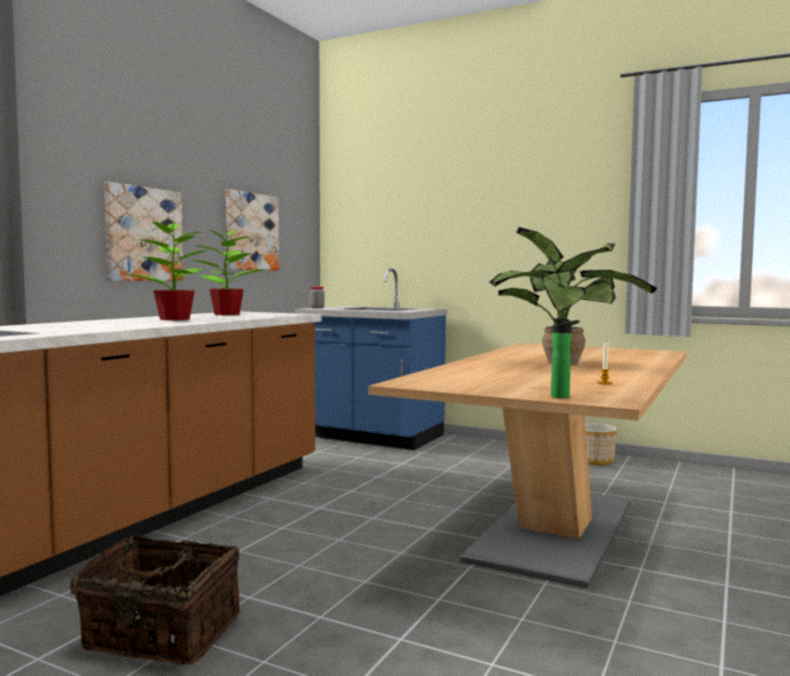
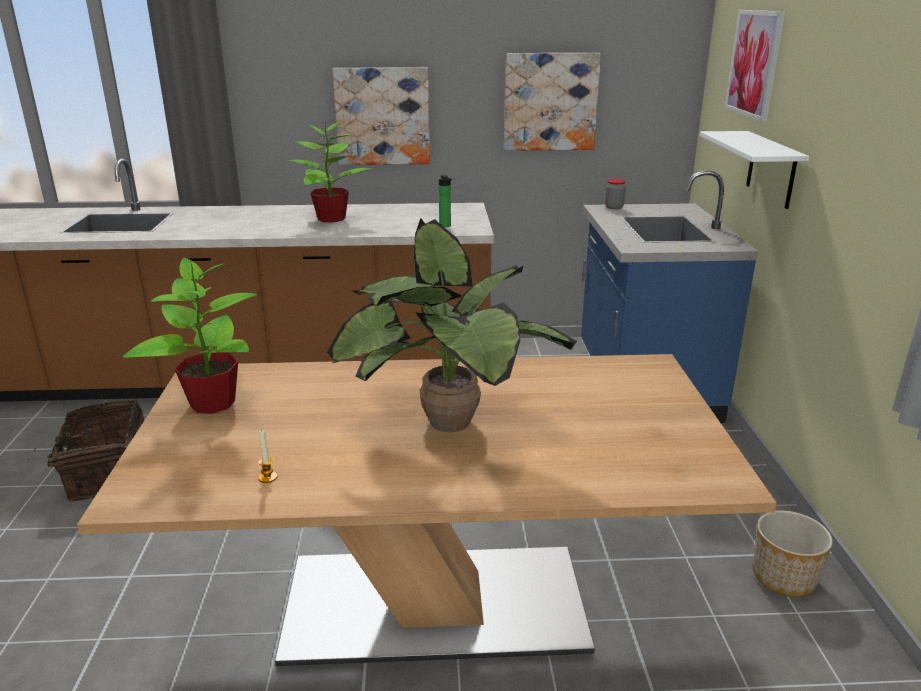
camera: 60 degrees right, 20 degrees up
potted plant [191,224,267,315] -> potted plant moved to [123,258,258,414]
bottle [551,318,580,398] -> bottle moved to [439,174,452,227]
none -> white shelf [700,131,809,209]
none -> picture [724,10,785,122]

